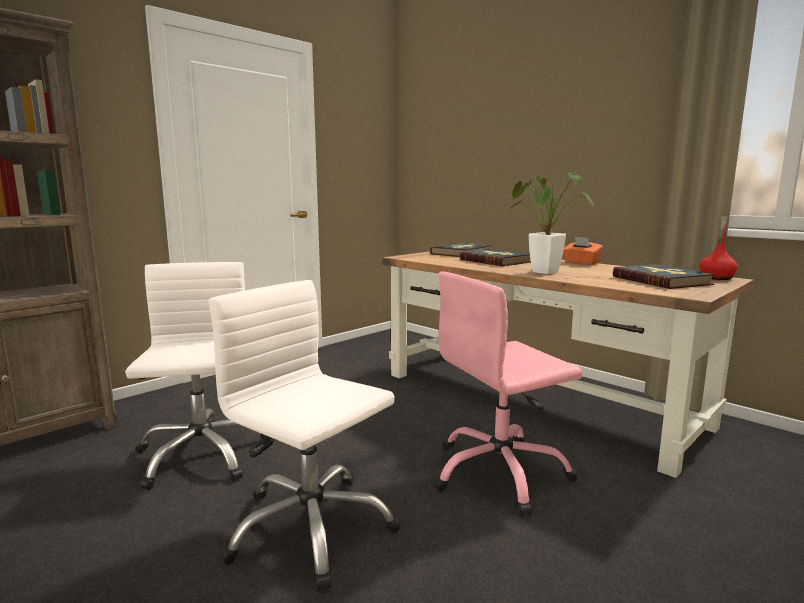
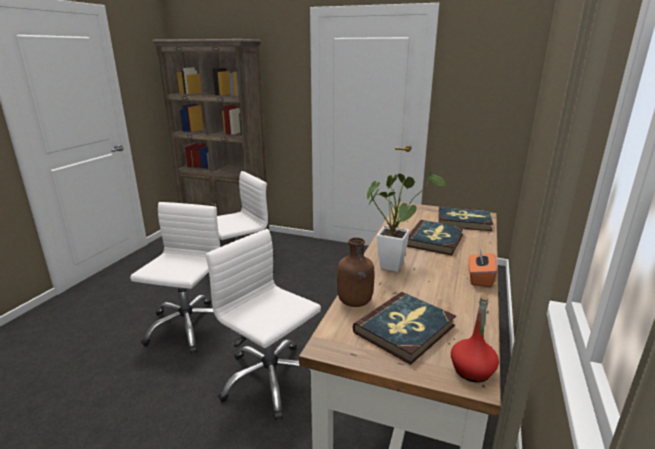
camera: 65 degrees right, 10 degrees up
pink office chair [434,272,582,516] -> white office chair [206,229,321,420]
none -> brown bottle [337,237,374,307]

